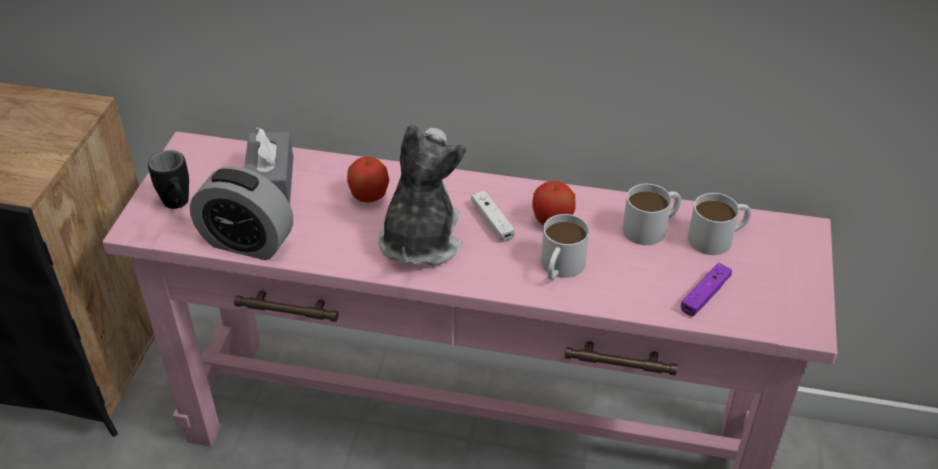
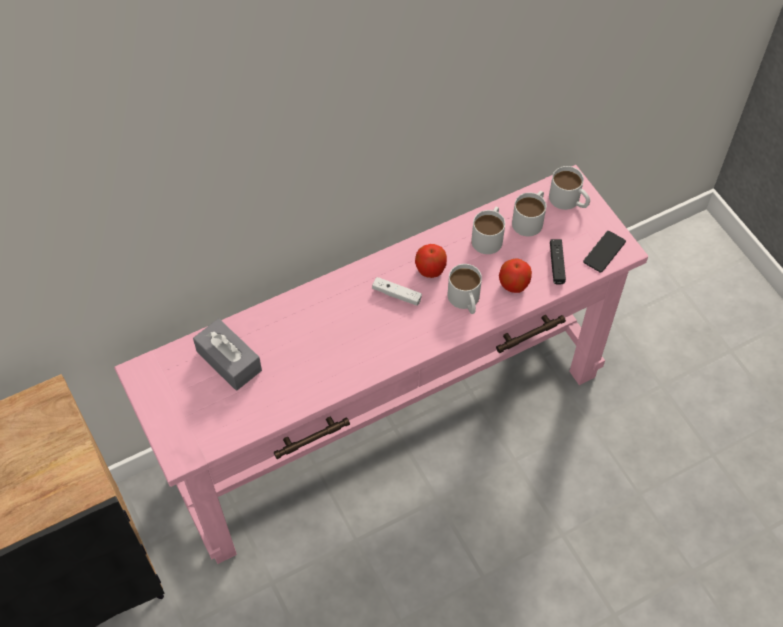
camera: 40 degrees left, 15 degrees up
black mug [148,150,189,209] -> none
alarm clock [190,166,293,260] -> none
apple [347,157,389,202] -> apple moved to [499,258,532,293]
plush toy [379,124,466,266] -> none
purple game controller [681,263,732,316] -> black game controller [550,239,566,284]
none -> white mug [549,166,590,210]
none -> phone [583,231,626,273]

